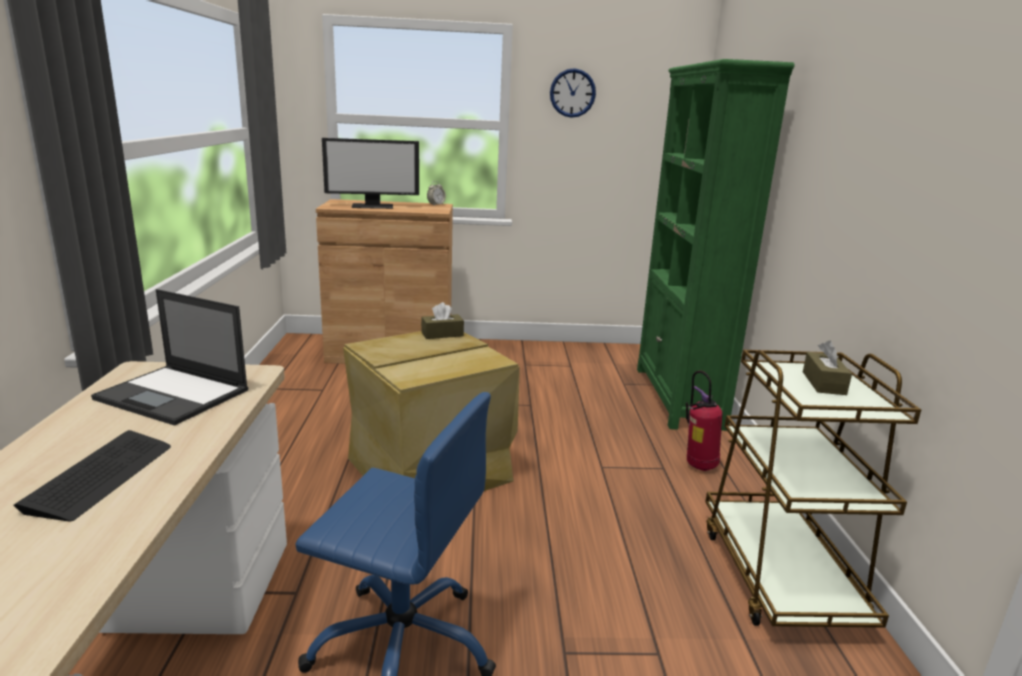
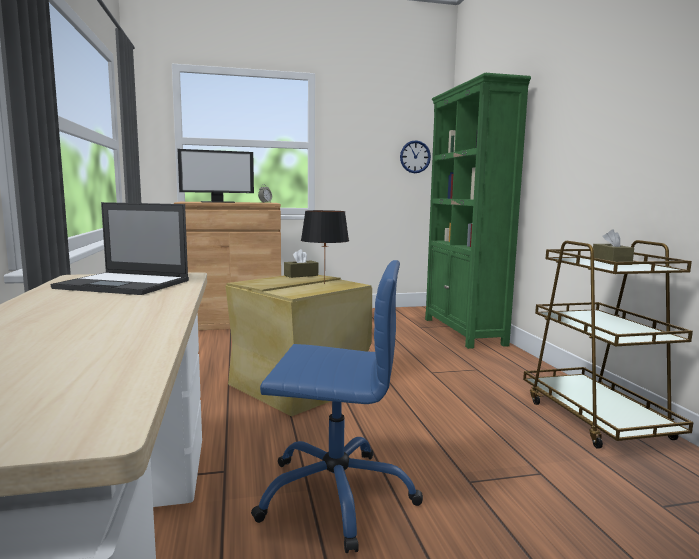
camera: 10 degrees left, 10 degrees down
keyboard [13,430,171,522] -> none
wall clock [550,68,596,118] -> wall clock moved to [400,140,431,173]
fire extinguisher [686,371,722,471] -> none
none -> black table lamp [301,210,349,284]

